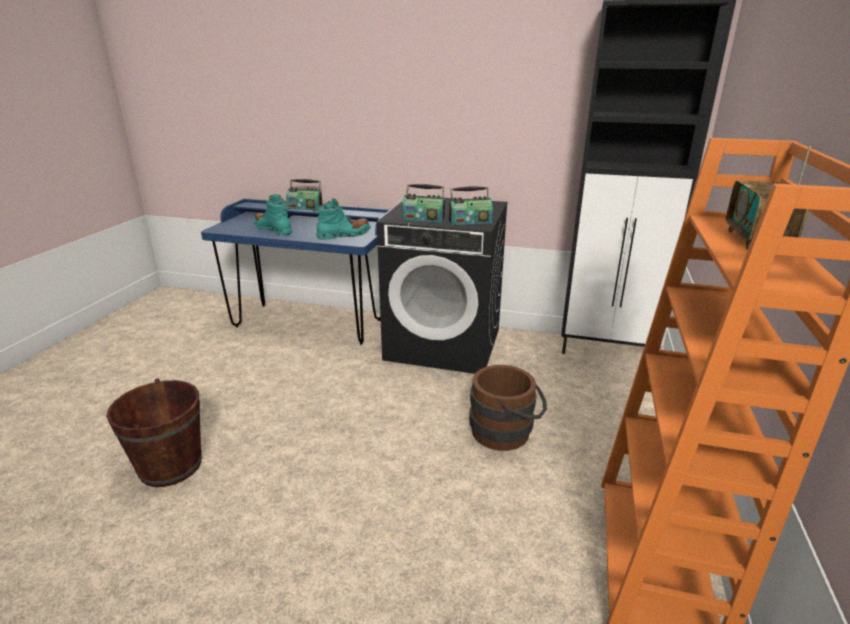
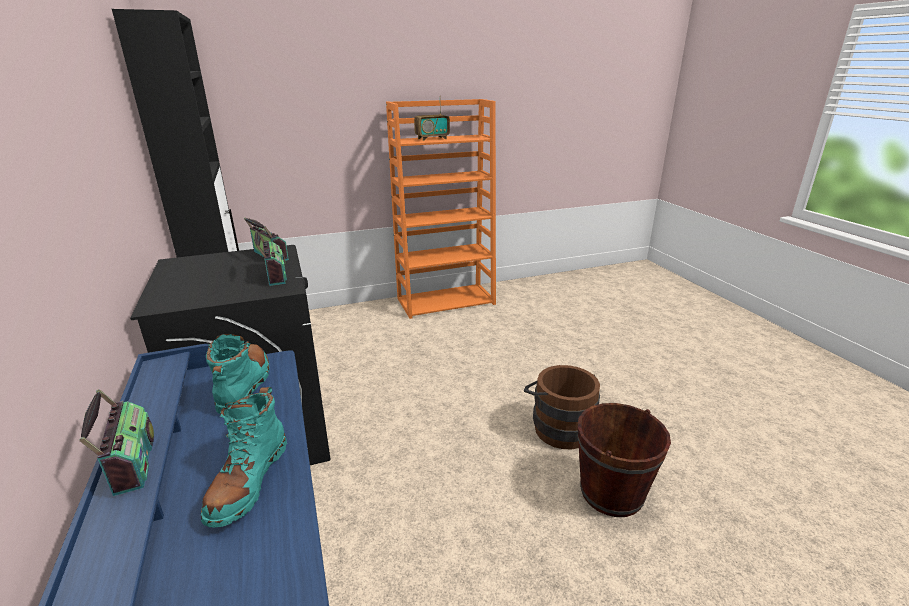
camera: 125 degrees left, 0 degrees up
turquoise boot [313,198,371,240] -> turquoise boot turned 60 degrees clockwise [206,334,270,414]
brown bucket [469,365,547,451] -> brown bucket moved to [524,365,600,449]

